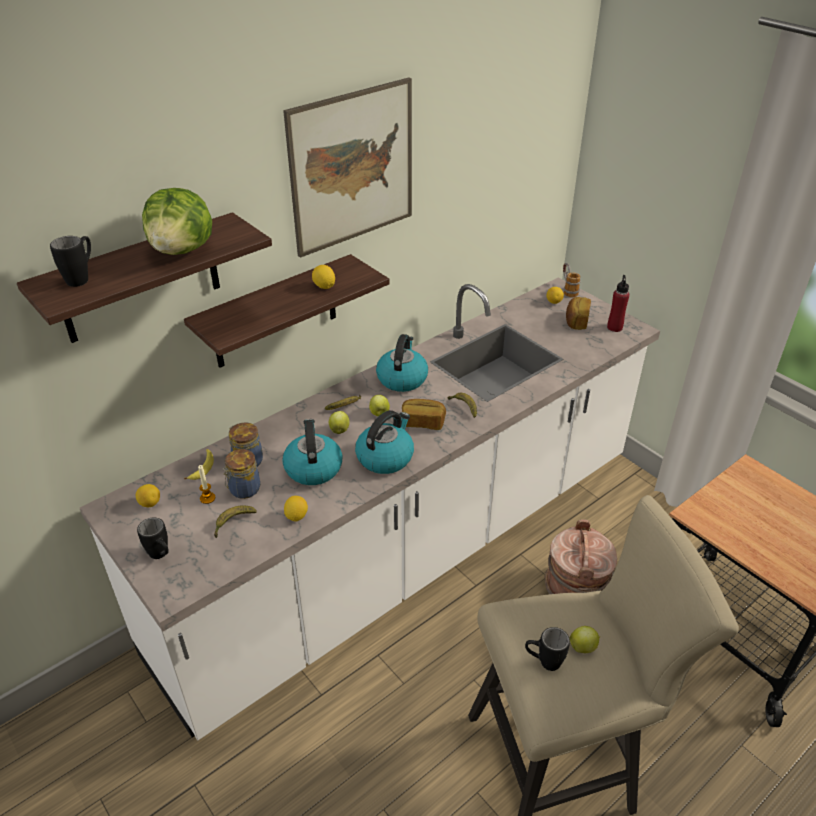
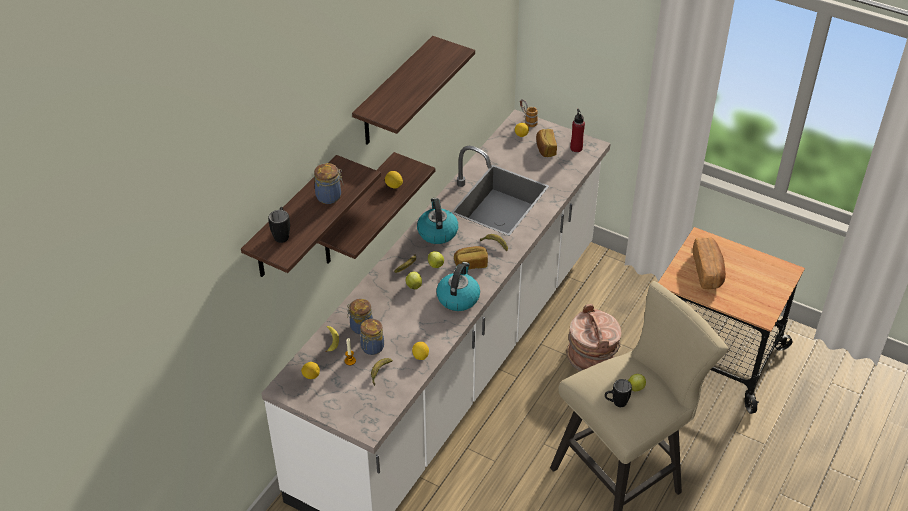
camera: 20 degrees left, 5 degrees up
black mug [137,517,169,559] -> none
lettuce [142,188,212,255] -> jar [314,163,344,204]
kettle [282,419,342,485] -> none
picture [283,77,412,258] -> shelf [352,36,475,145]
none -> bread [693,237,726,289]

